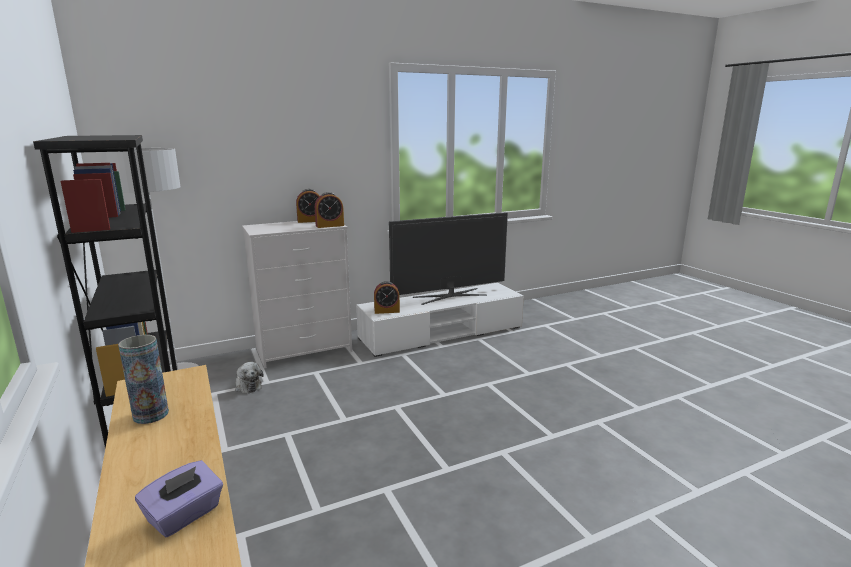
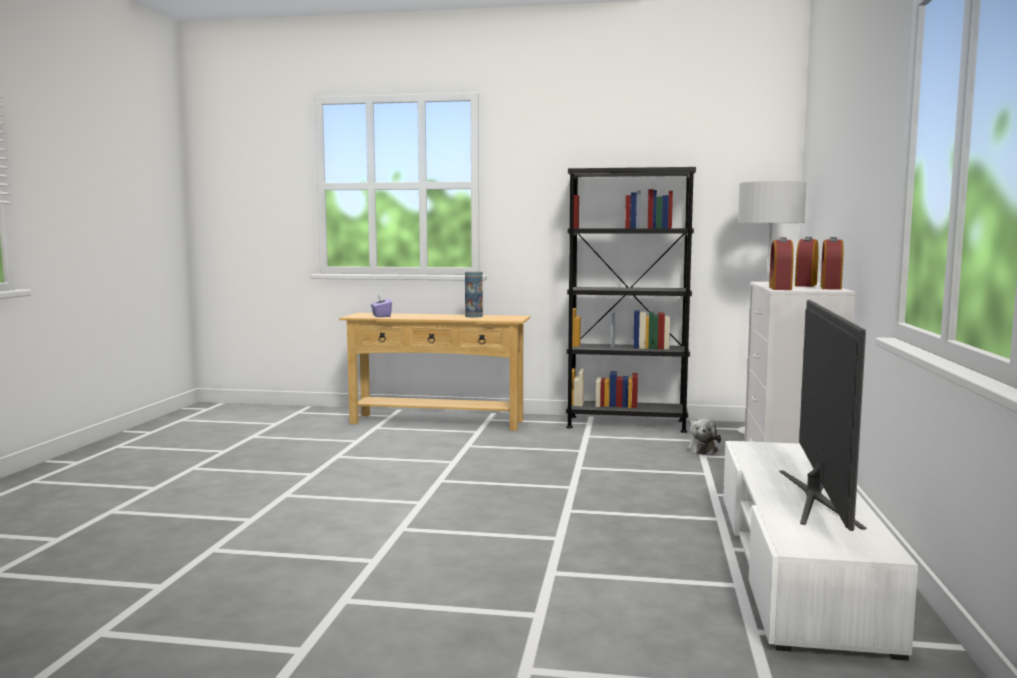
camera: 125 degrees right, 10 degrees down
plush toy [235,362,264,393] -> plush toy turned 75 degrees counterclockwise [686,419,721,455]
alarm clock [374,281,400,314] -> alarm clock moved to [795,237,819,287]

